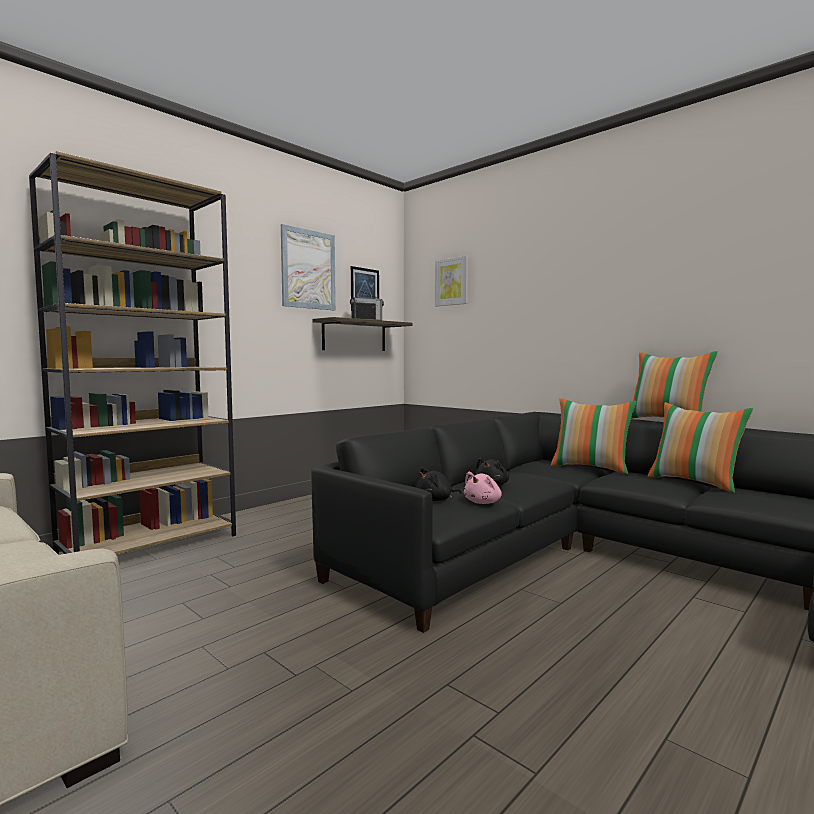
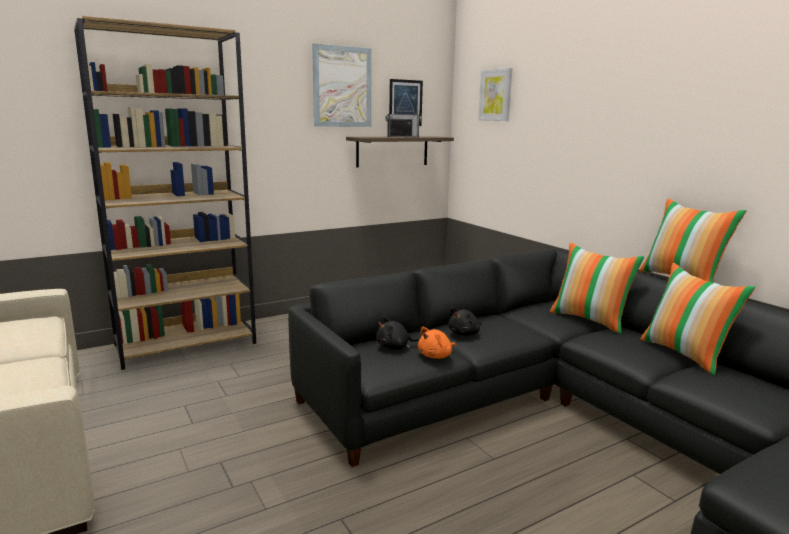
camera: 15 degrees right, 10 degrees up
pink plush toy [464,472,502,504] -> orange plush toy [418,327,456,359]

